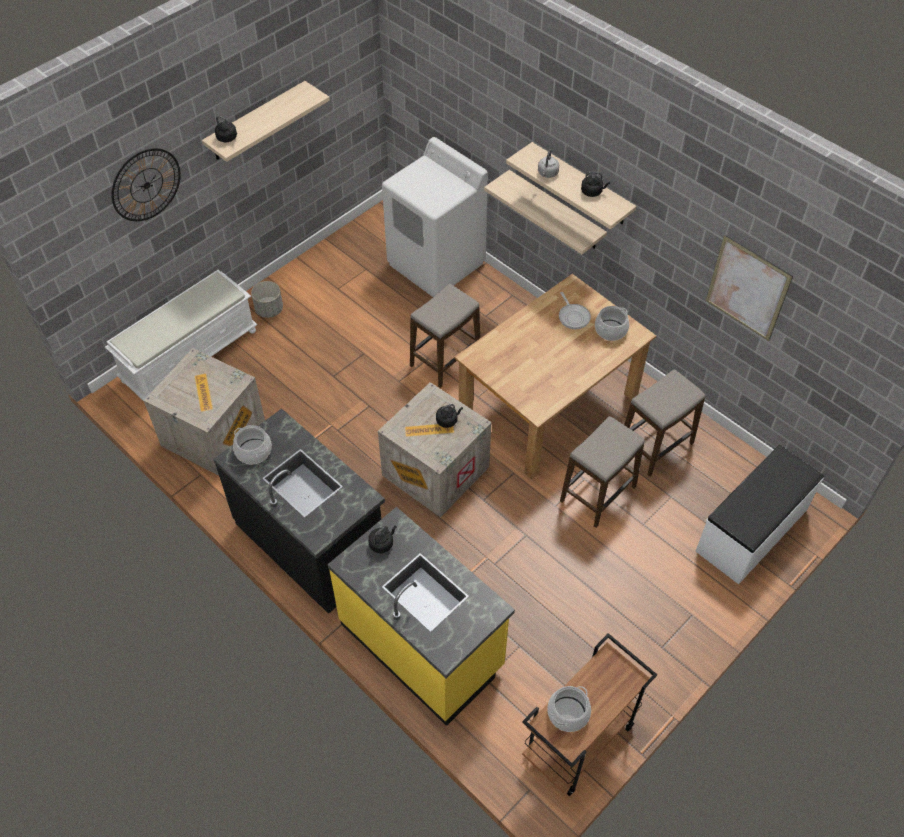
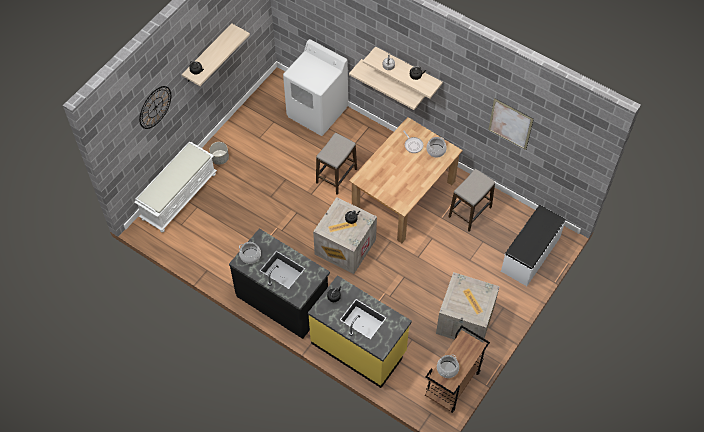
camera: 10 degrees left, 5 degrees up
crate [144,348,265,476] -> crate moved to [436,272,500,343]
stool [560,416,645,528] -> none

